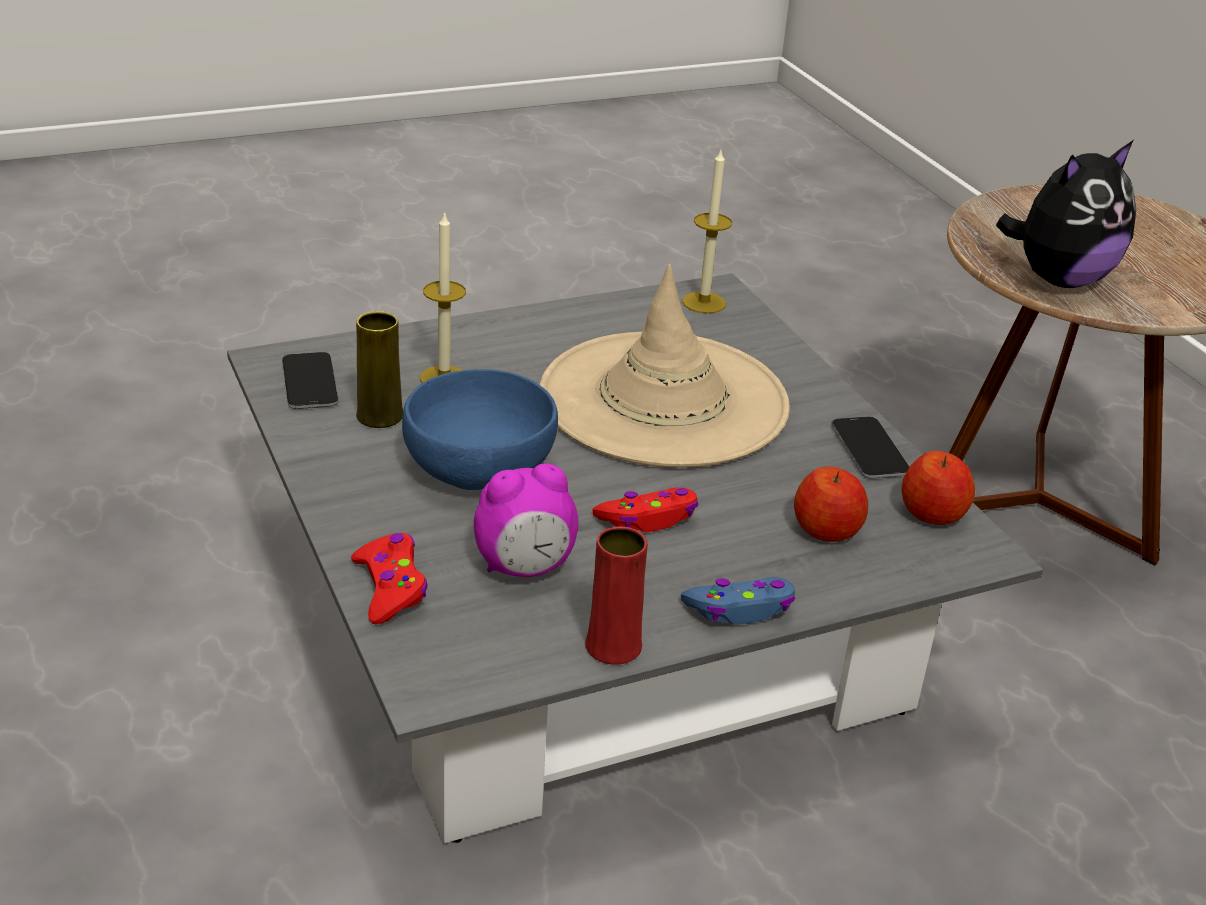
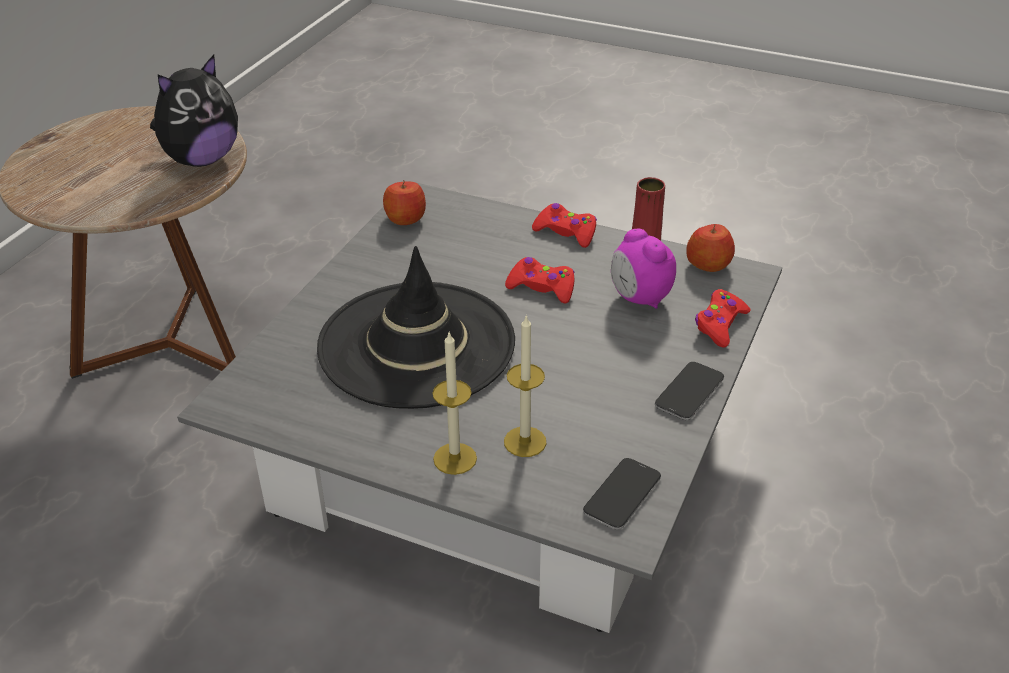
camera: 130 degrees left, 5 degrees up
yellow vase [356,311,403,428] -> none
blue bowl [402,369,558,490] -> none
alarm clock [474,463,579,577] -> alarm clock turned 150 degrees counterclockwise [611,229,676,309]
beige hat [540,264,790,468] -> black hat [317,246,515,409]
blue game controller [681,577,795,625] -> red game controller [532,203,597,248]
candle [682,150,732,313] -> candle moved to [432,333,477,475]
apple [794,467,868,542] -> apple moved to [686,224,735,272]
phone [831,417,909,478] -> phone moved to [655,362,724,420]
plush toy [996,140,1136,288] -> plush toy turned 120 degrees clockwise [150,55,238,167]

